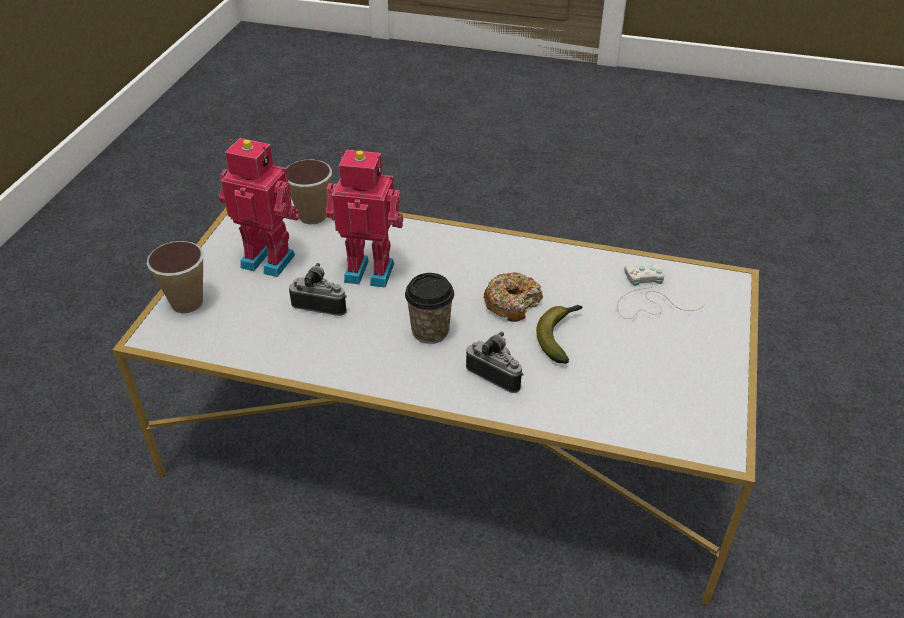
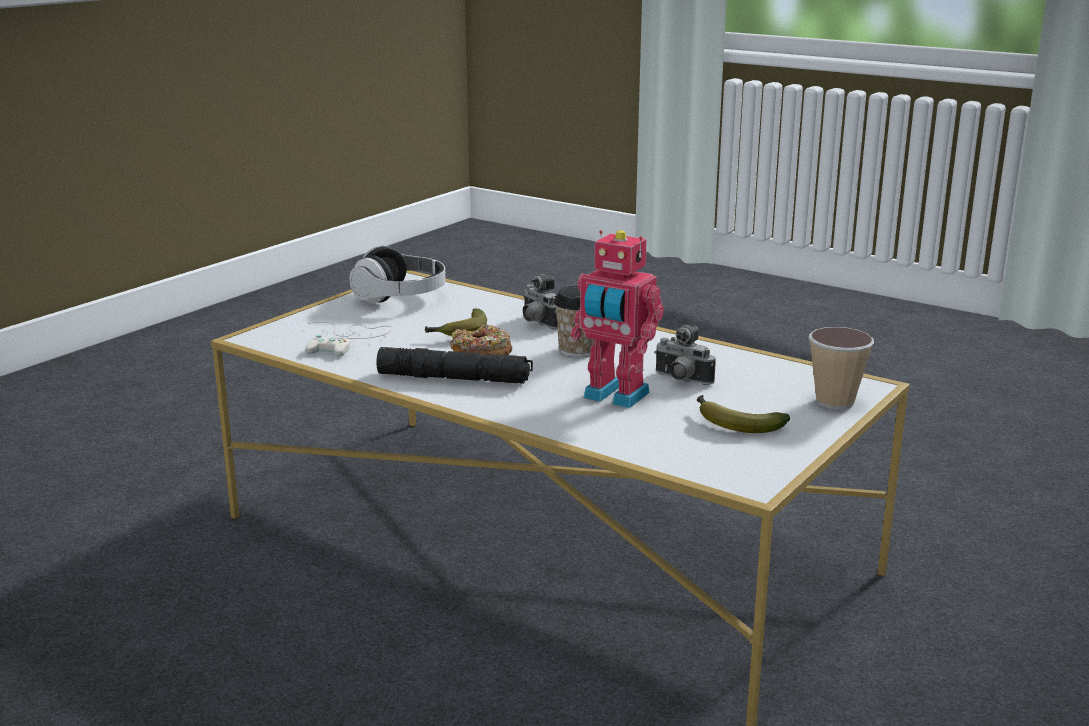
camera: 160 degrees left, 20 degrees down
toy robot [219,138,300,277] -> banana [697,395,790,433]
cup [286,160,332,224] -> none
none -> headphones [349,246,446,303]
none -> black flashlight [376,347,533,384]

